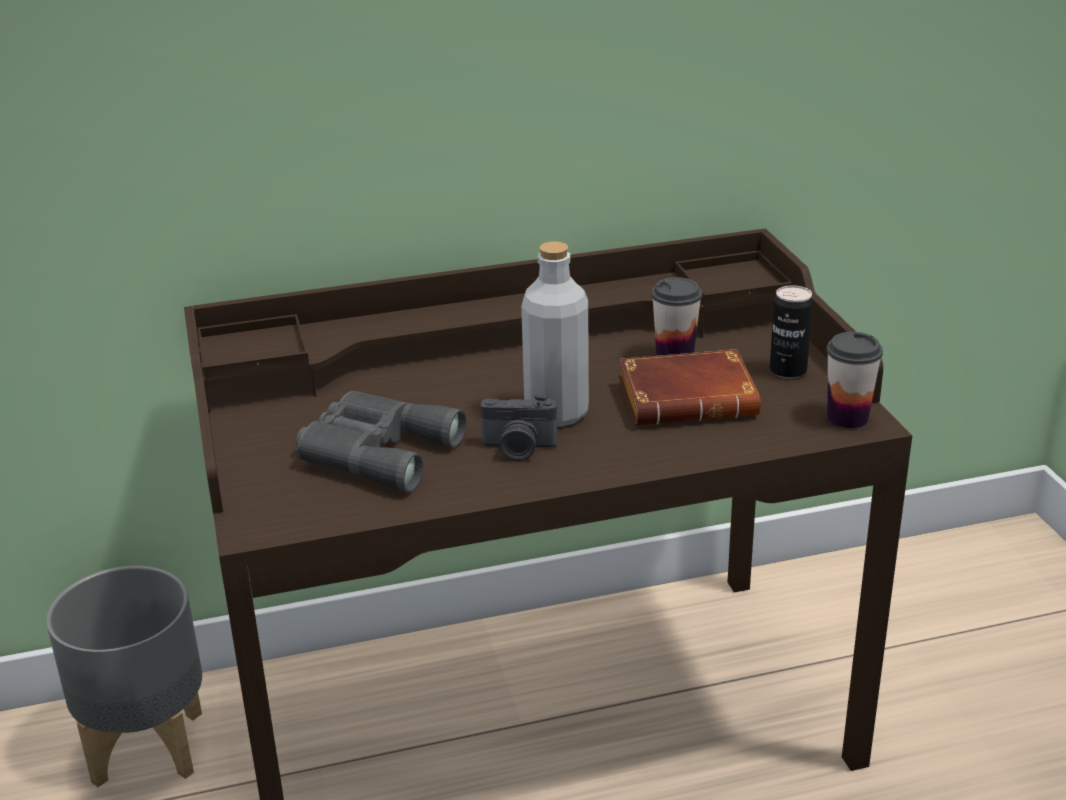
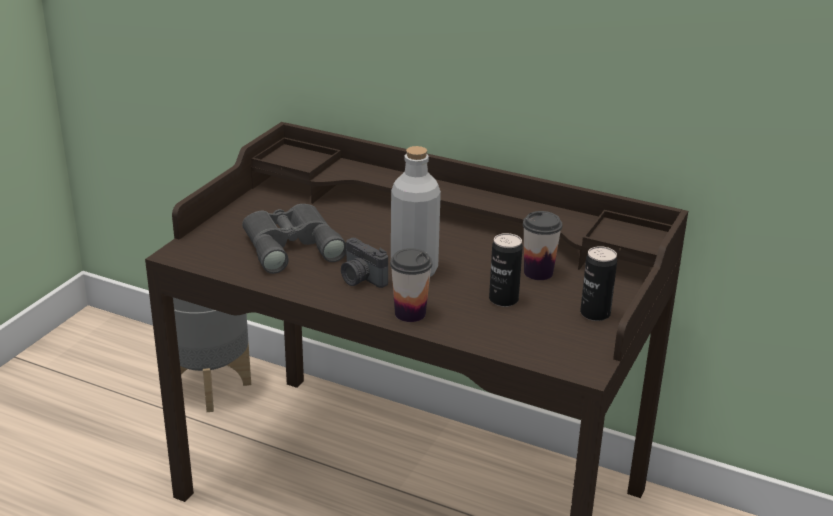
camera: 40 degrees right, 0 degrees up
brown book [619,349,761,425] -> can [489,233,523,307]
cup [826,332,883,428] -> cup moved to [390,248,432,322]

